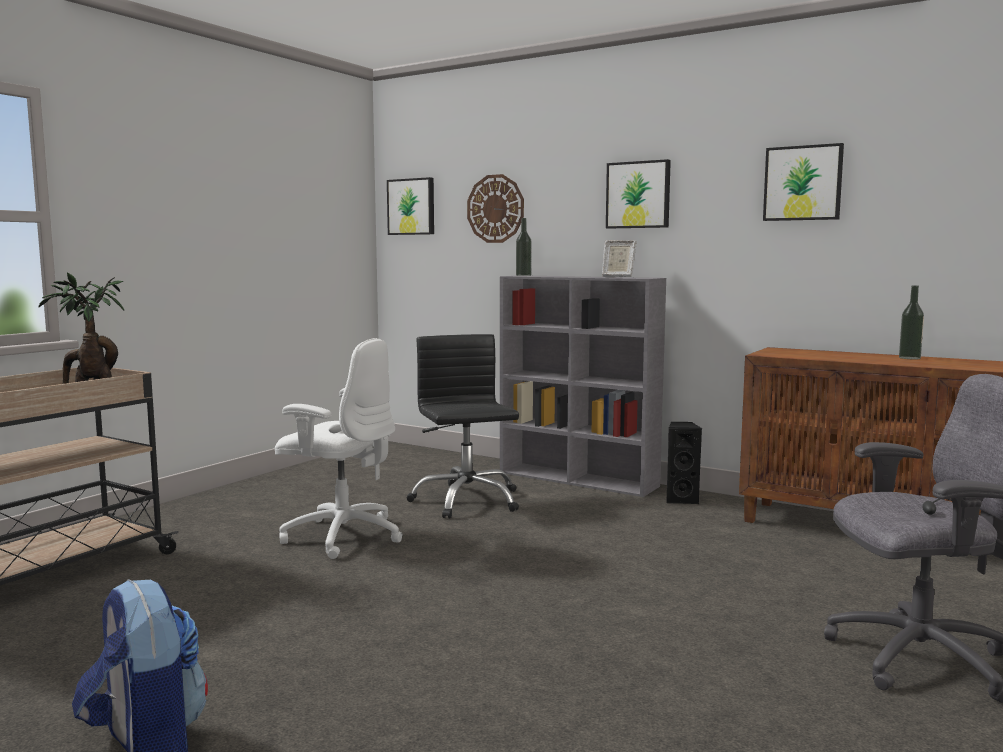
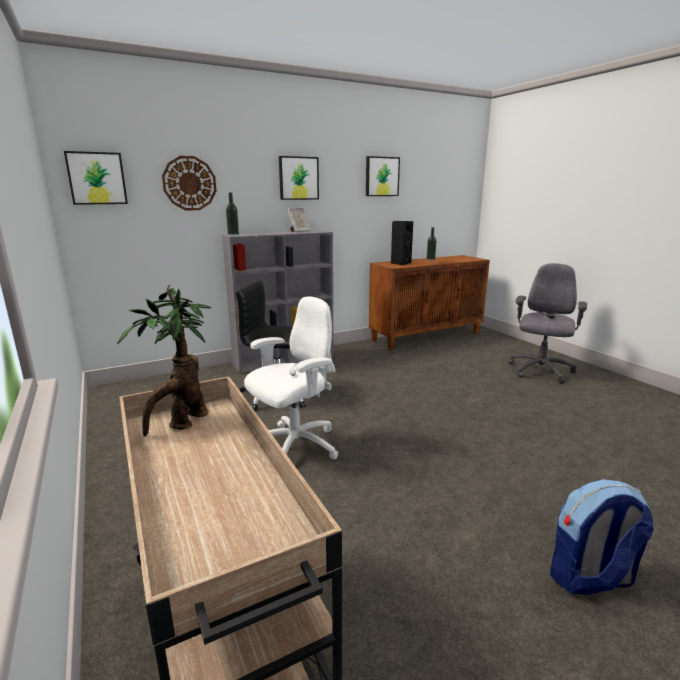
camera: 60 degrees left, 10 degrees up
black speaker [666,422,702,505] -> black speaker moved to [391,221,413,265]

